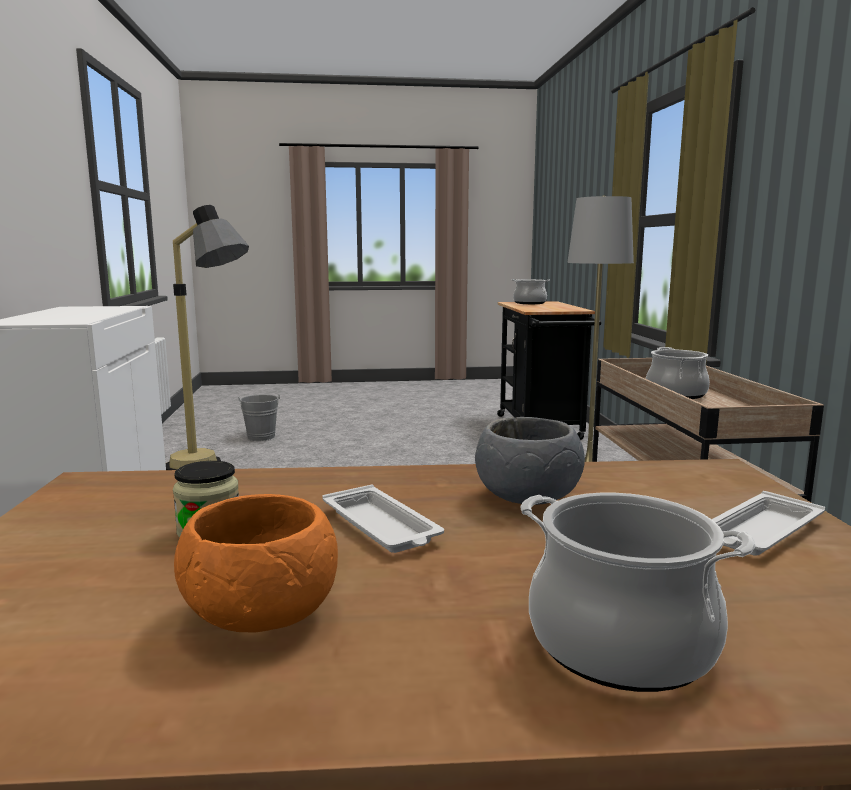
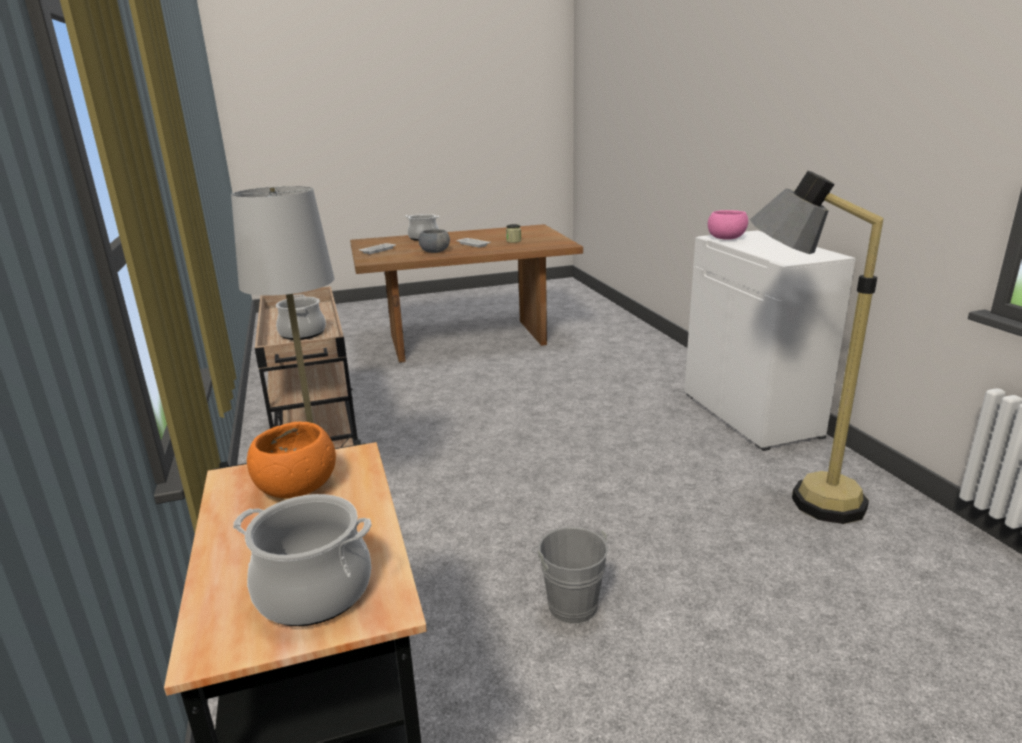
camera: 170 degrees right, 10 degrees up
orange bowl [174,494,338,632] -> orange bowl moved to [247,422,336,498]
grey bucket [238,394,280,441] -> grey bucket moved to [532,527,608,624]
none -> pink bowl [708,210,748,240]

